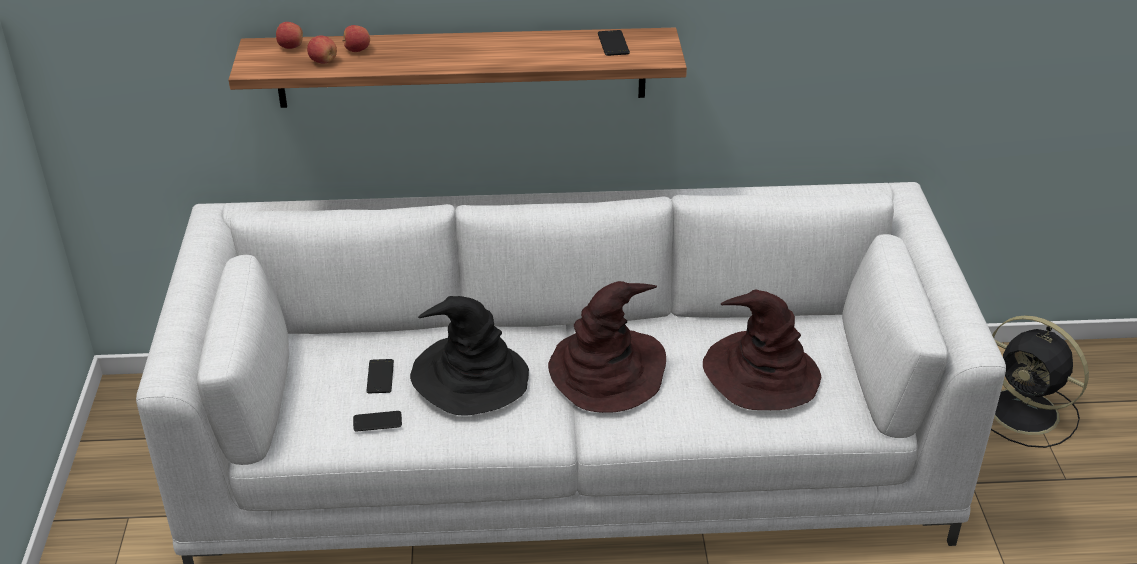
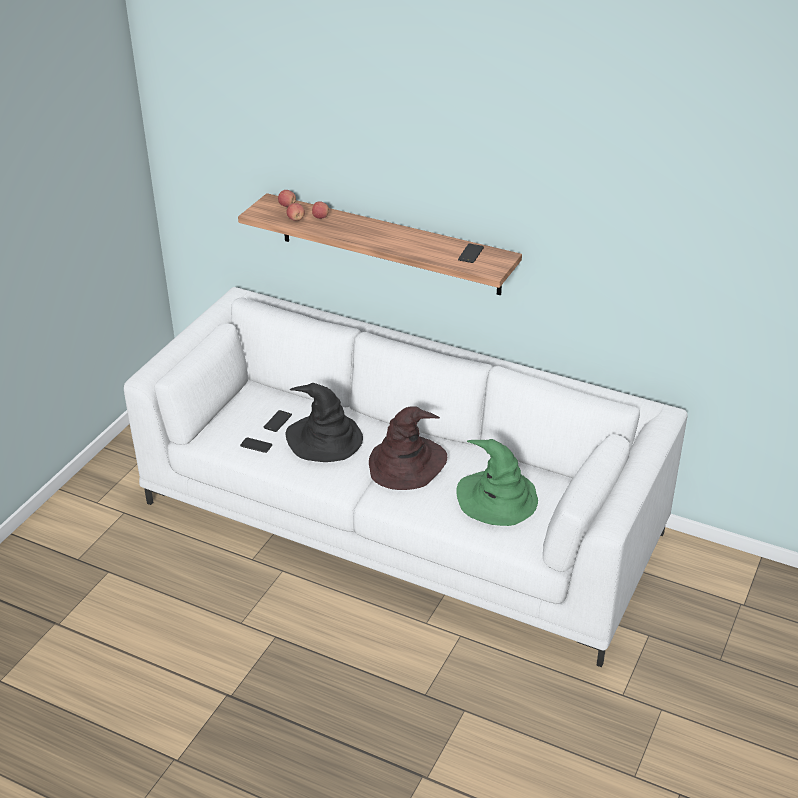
camera: 30 degrees right, 0 degrees up
brown hat [703,289,821,410] -> green hat [456,439,538,526]
black fan [991,315,1089,448] -> none

